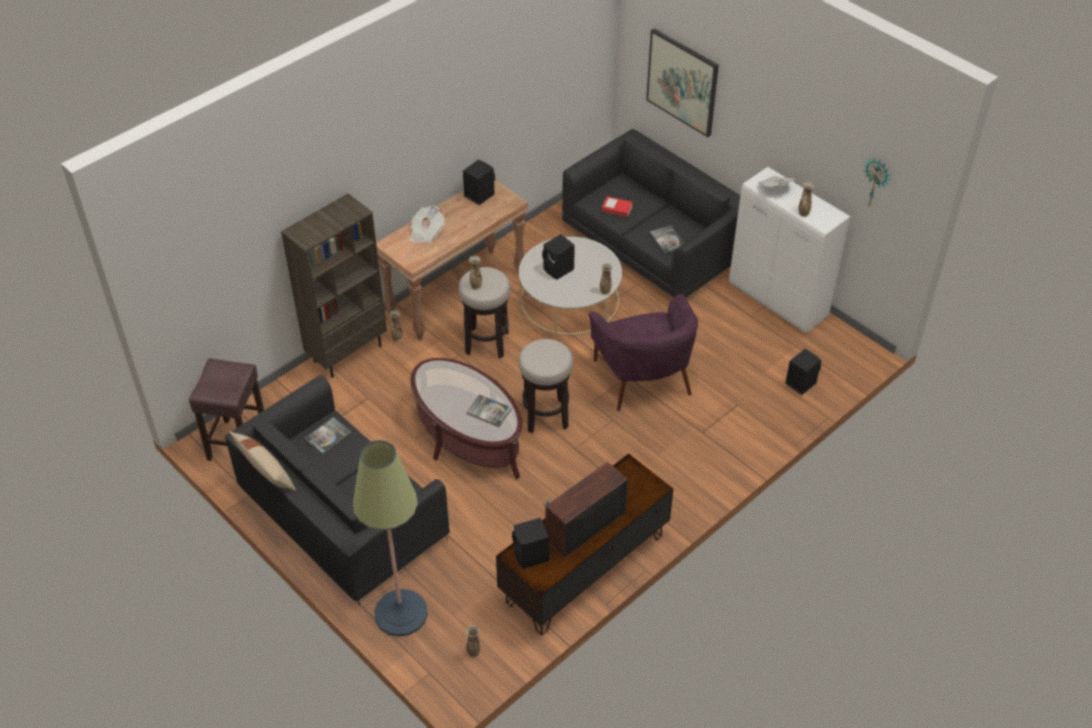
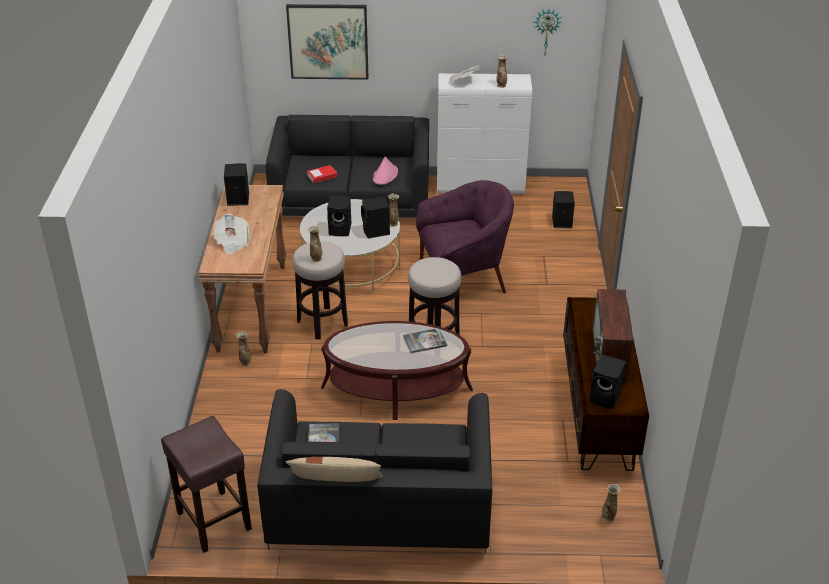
camera: 45 degrees left, 10 degrees down
brown bookcase [281,194,387,378] -> none
floor lamp [353,440,428,637] -> none
purple armchair [588,294,698,411] -> purple armchair turned 45 degrees counterclockwise [416,180,514,304]
book [650,225,684,254] -> pink hat [373,157,398,185]
none -> black speaker [361,196,390,238]

